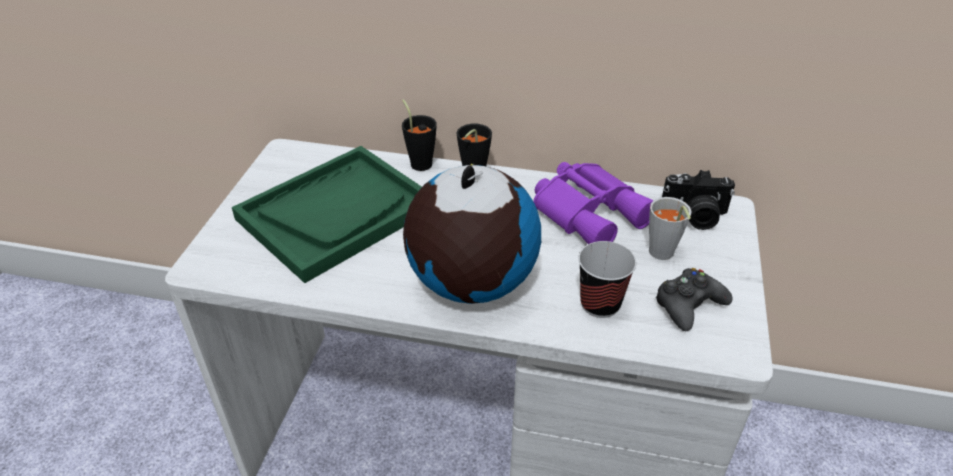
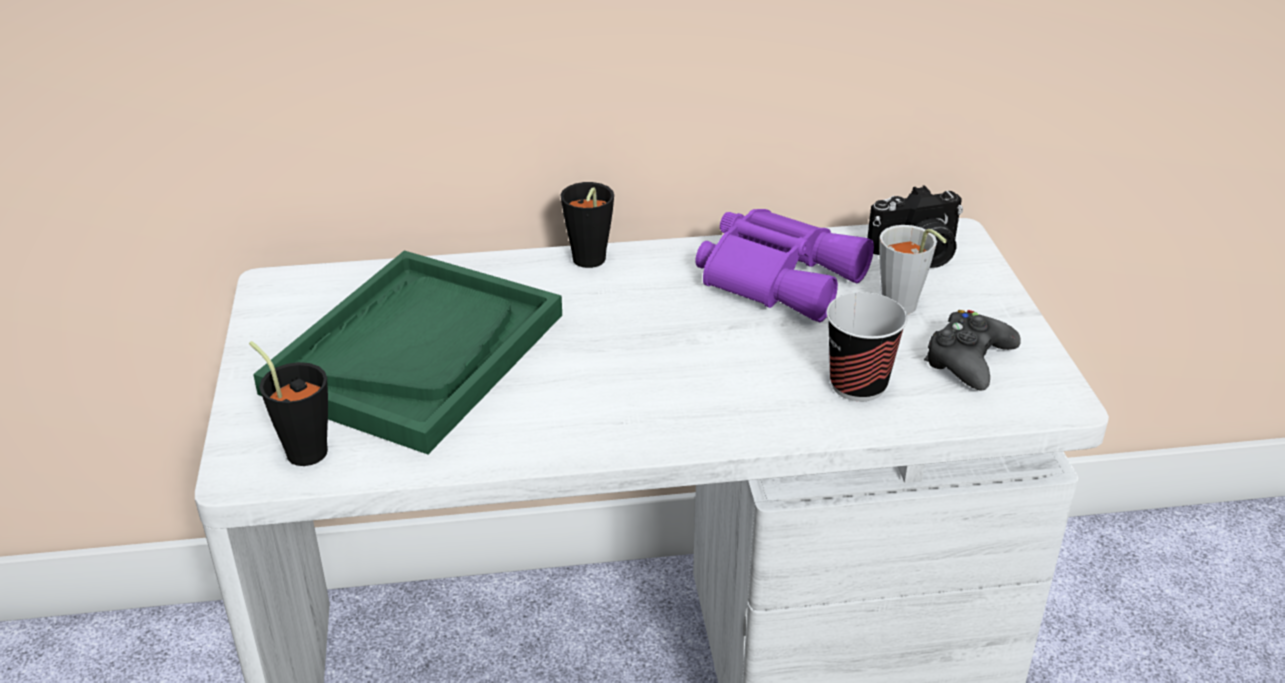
camera: 20 degrees left, 5 degrees down
black cup [402,99,437,171] -> black cup moved to [249,341,328,466]
globe [403,163,541,304] -> none

